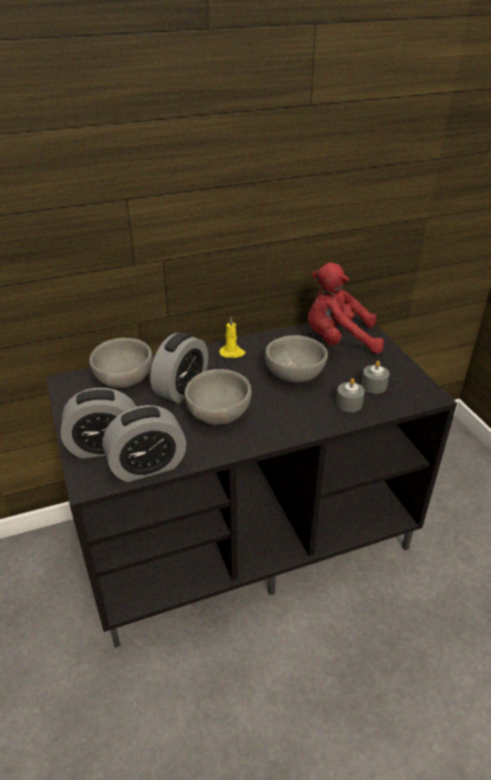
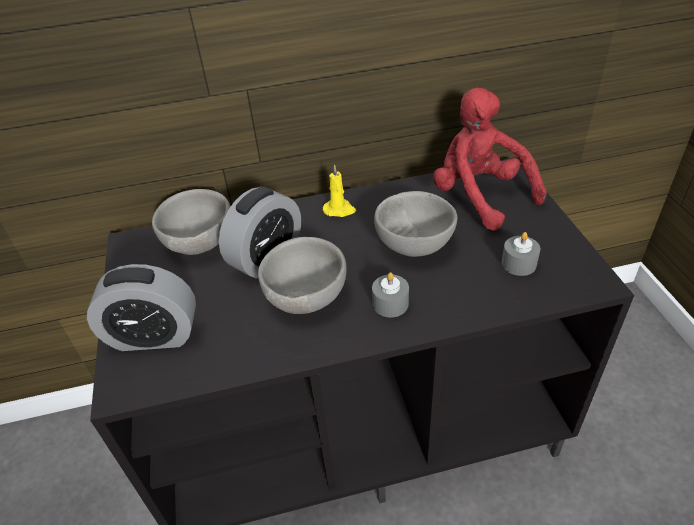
camera: 10 degrees right, 5 degrees up
alarm clock [103,405,186,482] -> none
red plush toy [308,263,384,354] -> red plush toy turned 45 degrees clockwise [433,88,547,231]
grey candle [336,378,365,412] -> grey candle moved to [372,272,409,318]

